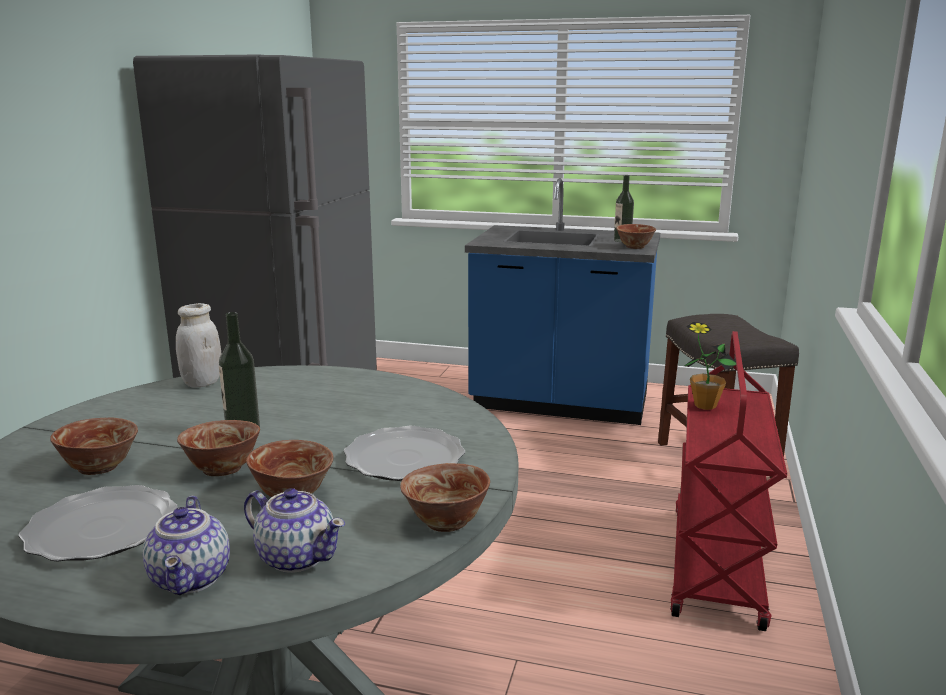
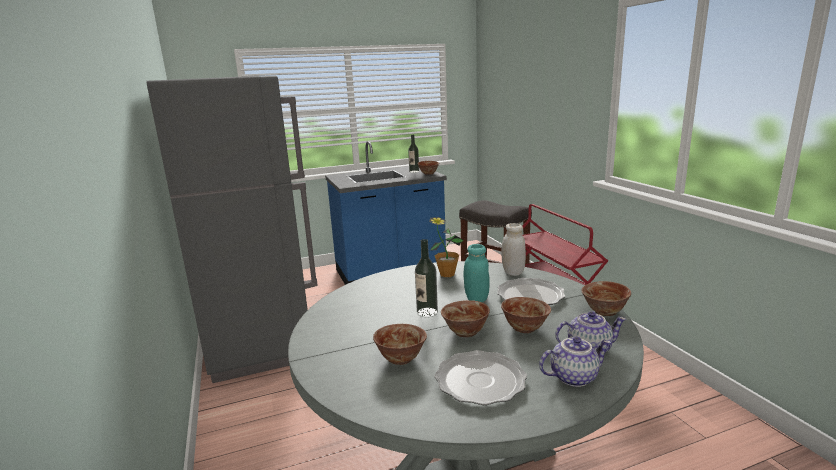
camera: 35 degrees left, 0 degrees up
teapot [143,496,230,595] -> teapot turned 60 degrees counterclockwise [539,337,611,387]
white jar [176,303,221,387] -> white jar moved to [501,223,526,276]
potted plant [684,322,736,410] -> potted plant moved to [429,217,463,277]
none -> turquoise jar [463,244,490,302]

